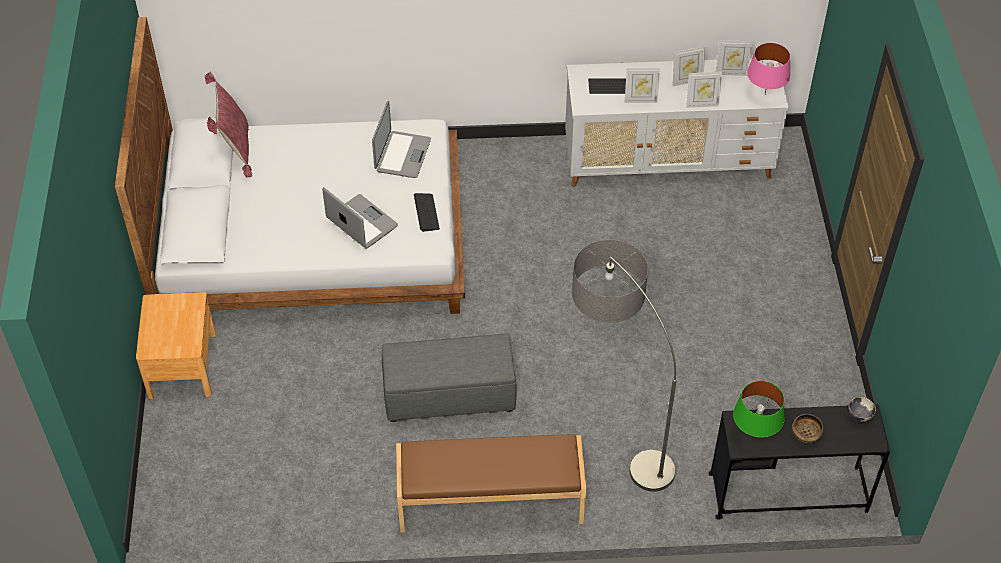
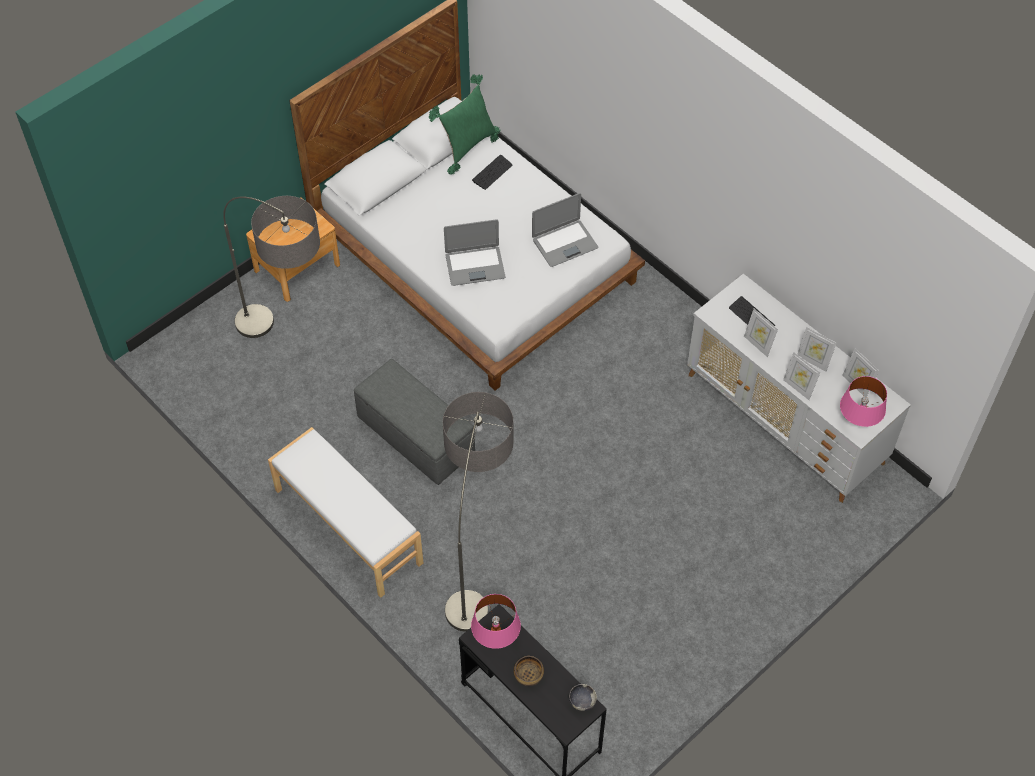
camera: 50 degrees right, 5 degrees up
red pillow [204,71,252,178] -> green pillow [429,74,500,175]
laptop [322,187,398,248] -> laptop turned 75 degrees clockwise [444,219,505,286]
brown bench [396,434,586,532] -> white bench [268,427,423,598]
keyboard [414,193,440,232] -> keyboard moved to [472,155,512,190]
green table lamp [733,381,785,437] -> pink table lamp [471,594,521,649]
none -> floor lamp [223,196,320,338]

